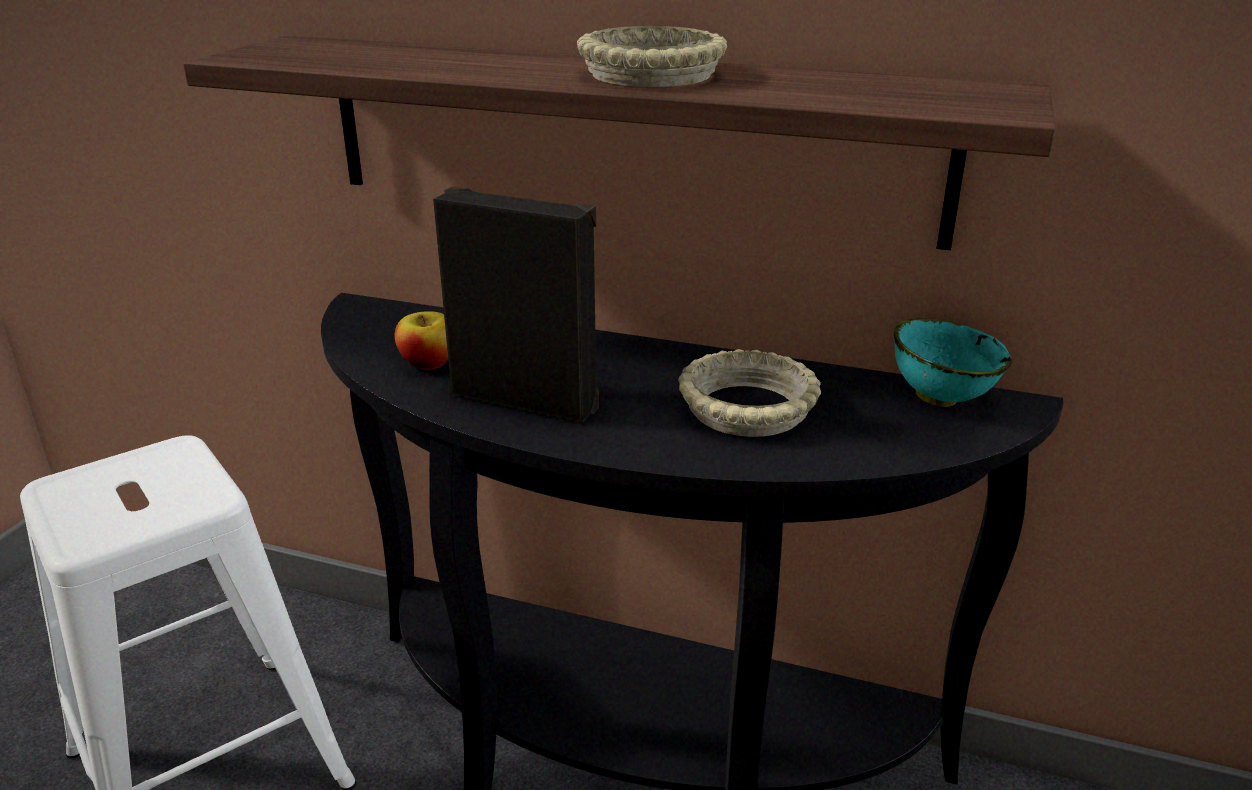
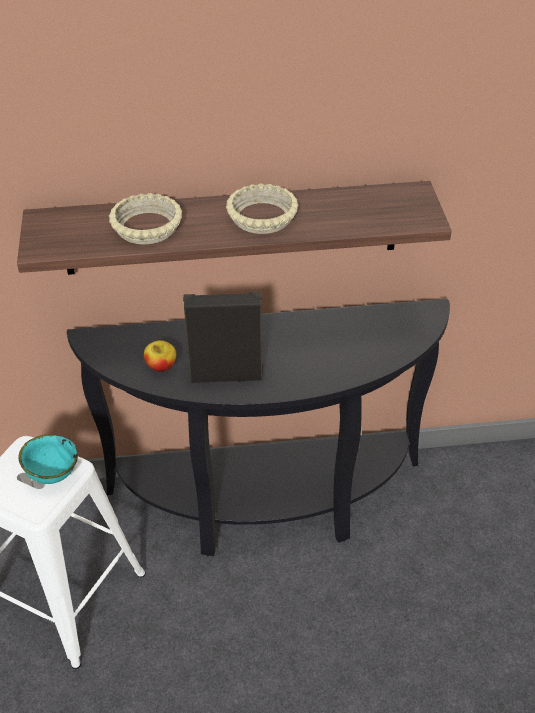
camera: 25 degrees left, 15 degrees up
beige bowl [678,349,821,437] -> beige bowl moved to [109,193,182,244]
turquoise bowl [894,318,1012,407] -> turquoise bowl moved to [19,434,78,484]

